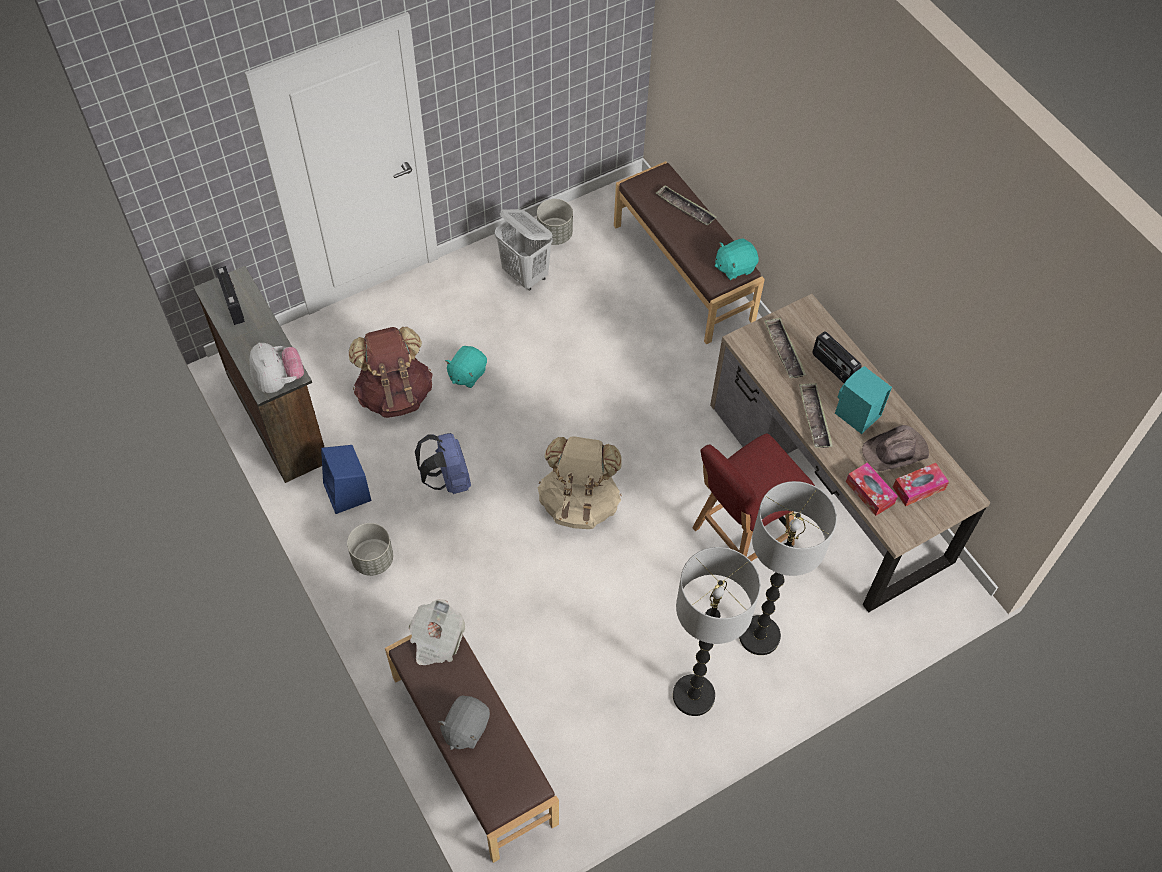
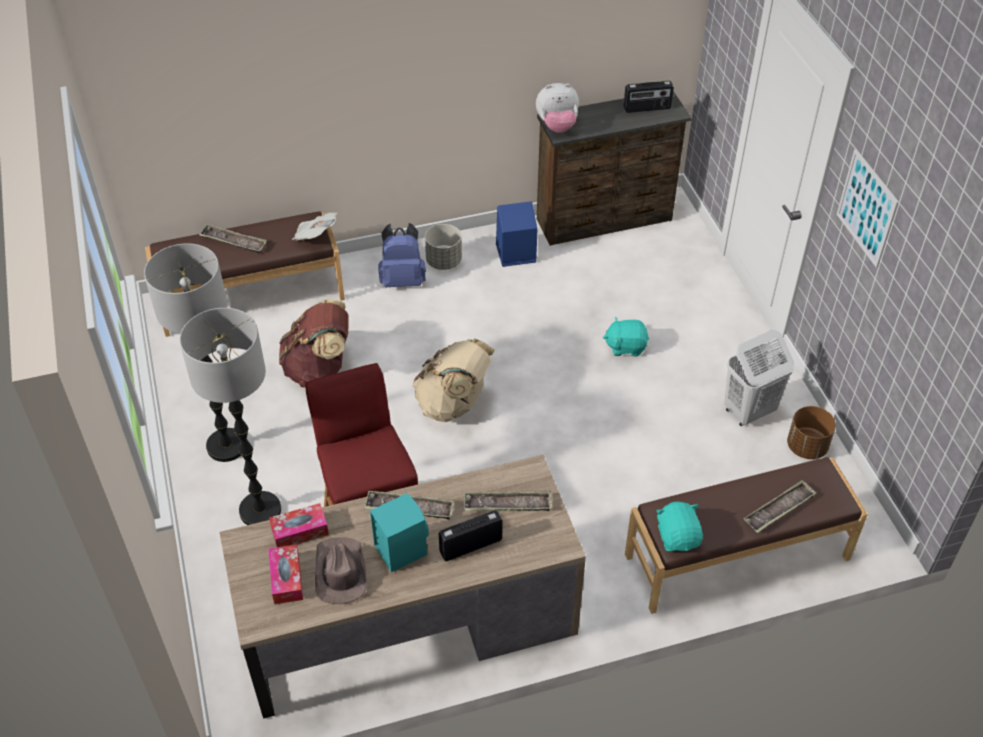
camera: 105 degrees right, 10 degrees down
brown backpack [349,327,432,418] -> brown backpack moved to [279,299,349,387]
blue backpack [415,433,471,494] -> blue backpack moved to [378,223,426,287]
grey plush toy [438,695,490,750] -> tray [199,224,267,254]
turquoise plush toy [445,346,487,388] -> turquoise plush toy turned 45 degrees counterclockwise [603,317,649,356]
grey planter [537,199,573,245] -> brown planter [787,406,836,459]
none -> picture [837,149,898,268]

